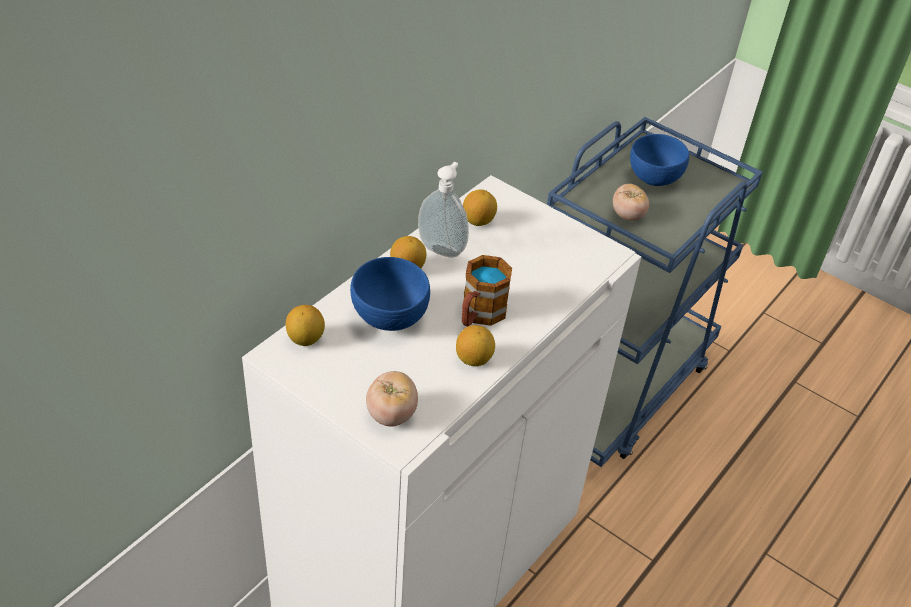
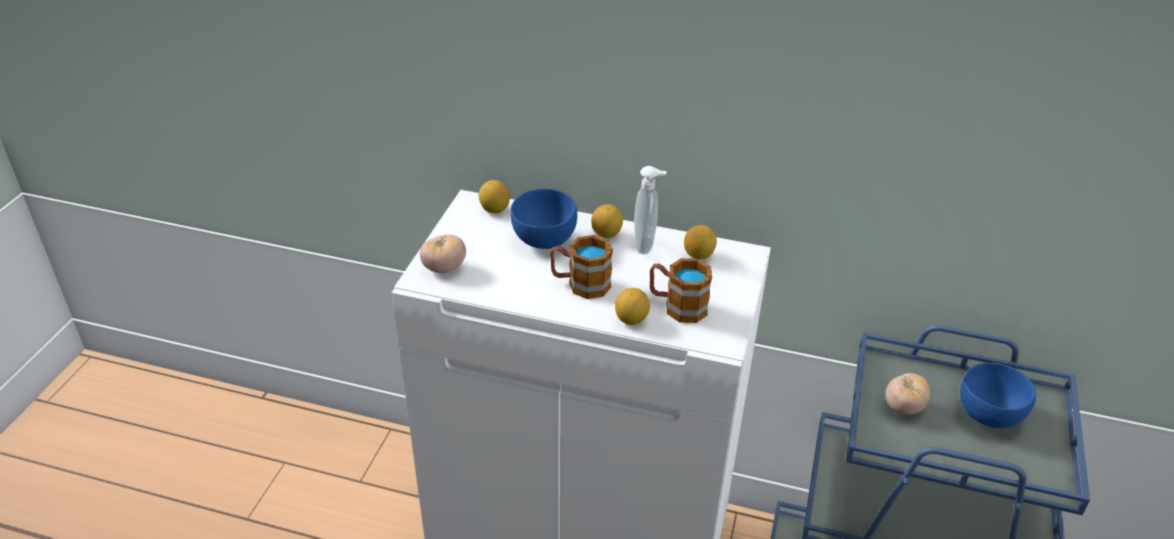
camera: 70 degrees right, 5 degrees down
lemon [456,325,495,366] -> lemon moved to [615,288,650,325]
none -> mug [650,258,712,323]

